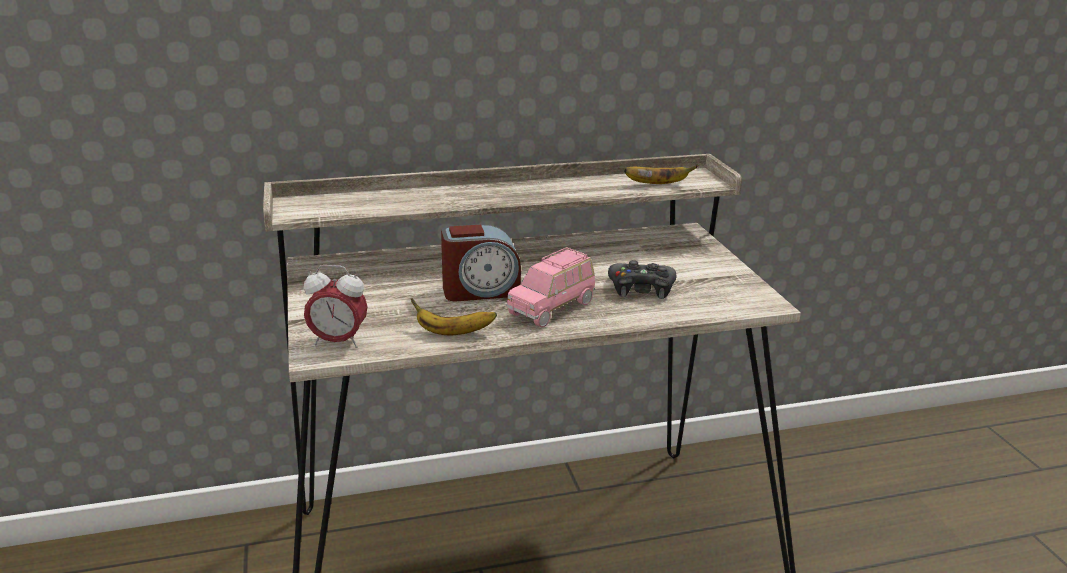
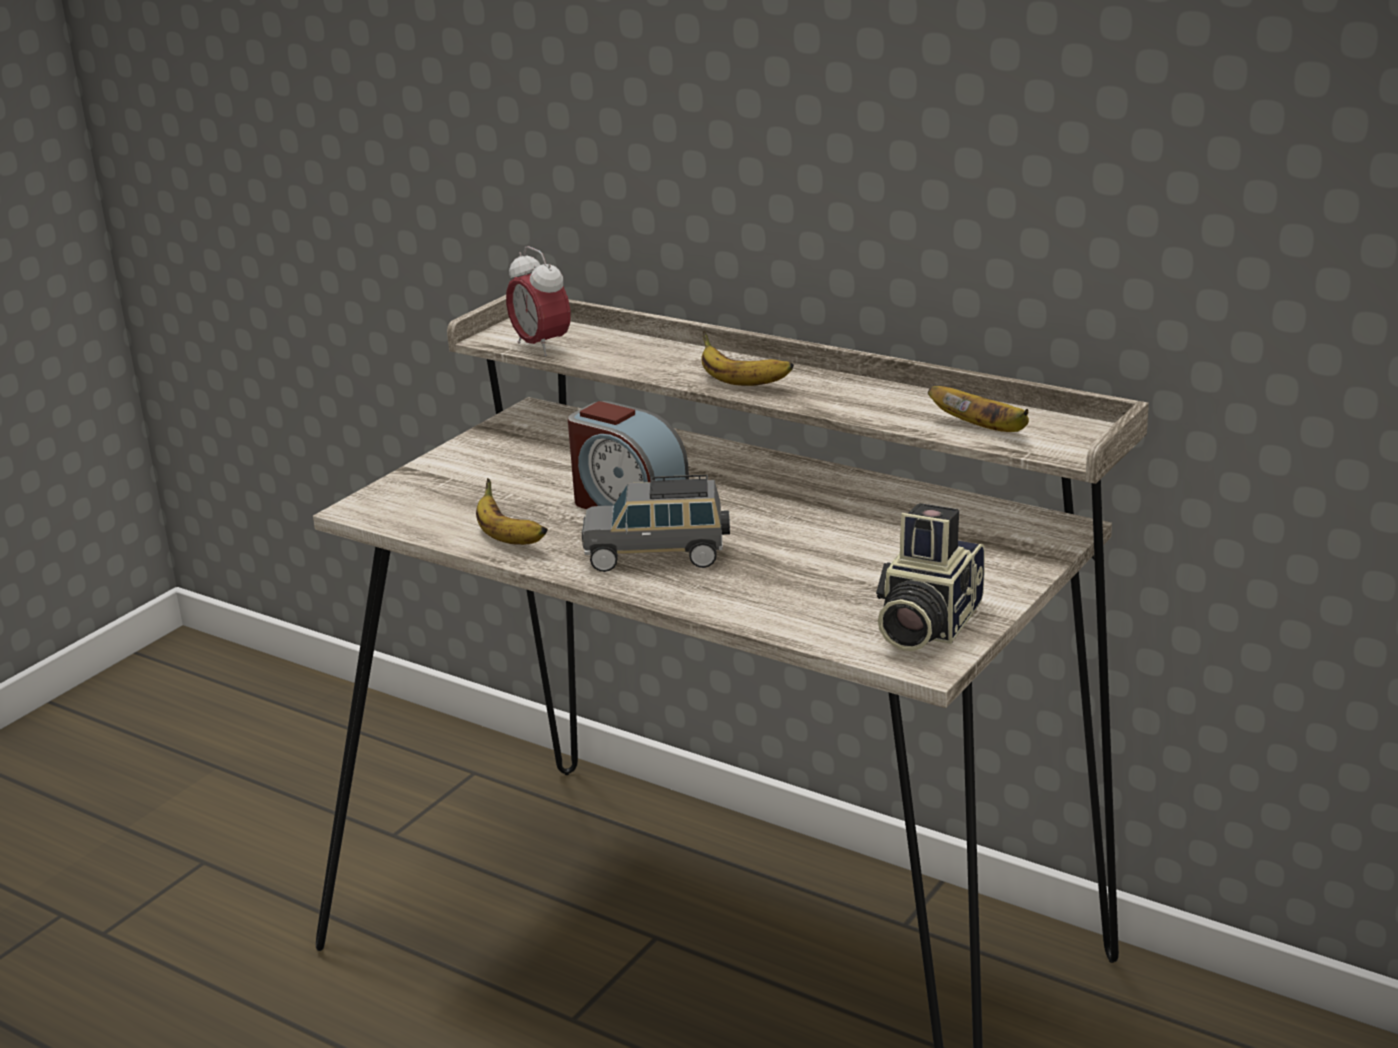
camera: 50 degrees right, 0 degrees up
alarm clock [303,265,368,348] -> alarm clock moved to [506,246,571,357]
pink toy car [506,247,595,328] -> grey toy car [582,474,730,572]
black game controller [608,260,676,299] -> none
none -> banana [701,331,794,386]
none -> camera [876,503,985,651]

